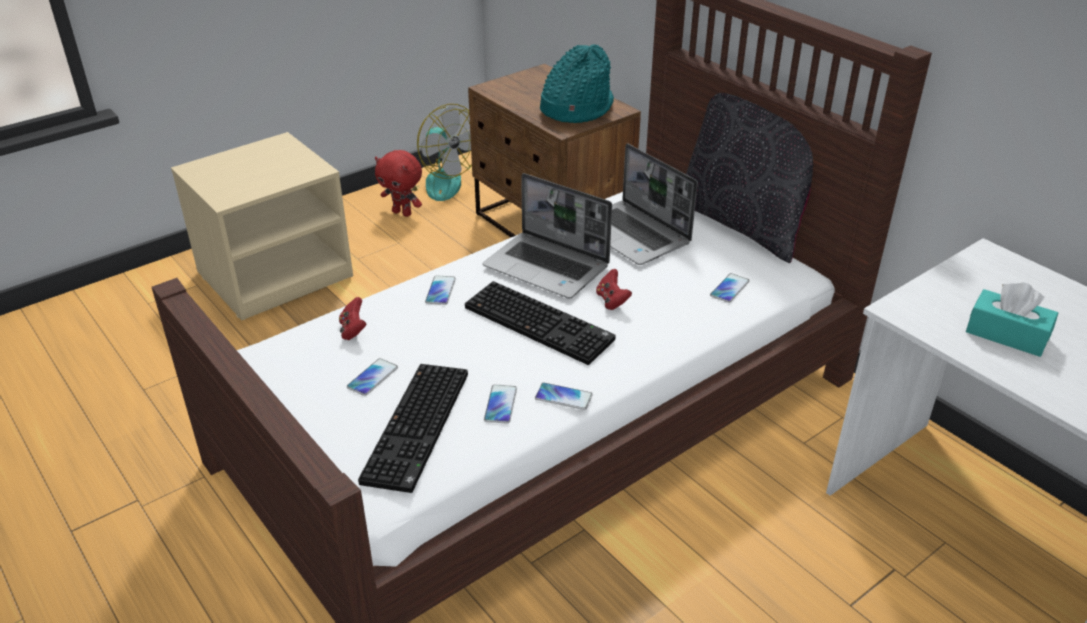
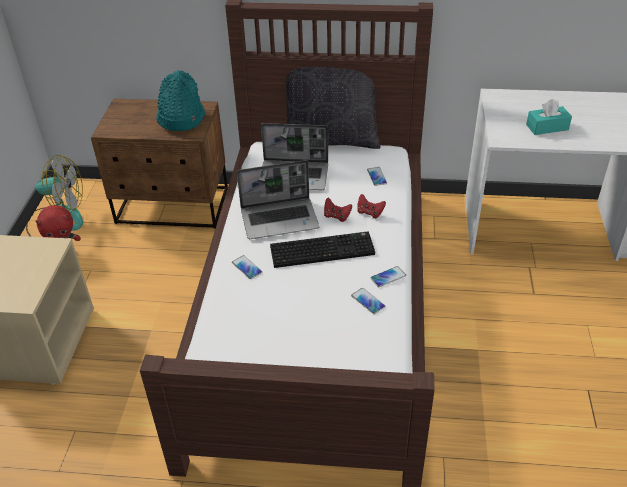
camera: 45 degrees left, 5 degrees up
red game controller [339,297,366,340] -> red game controller moved to [357,194,386,218]
phone [347,358,398,396] -> none
keyboard [358,364,468,493] -> none

